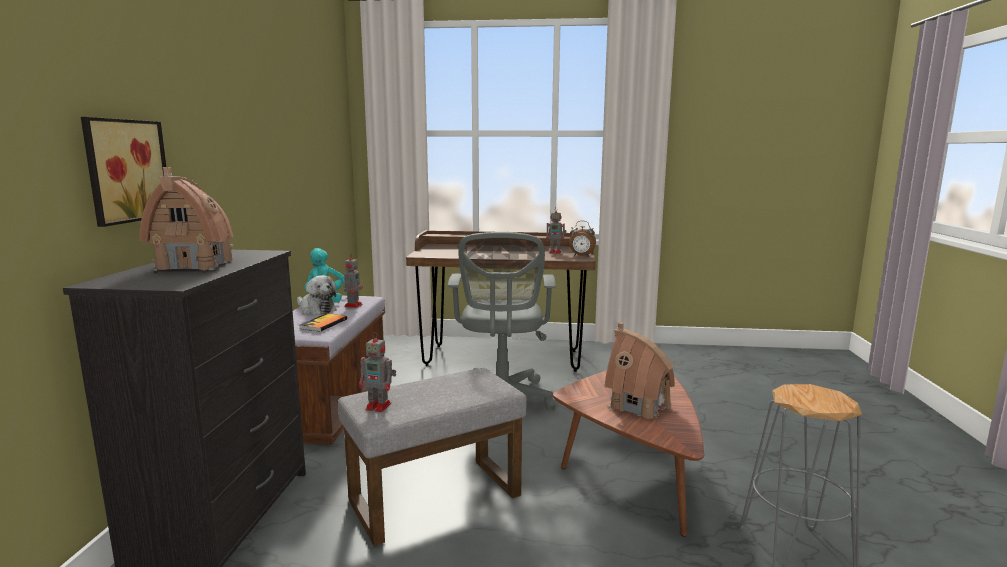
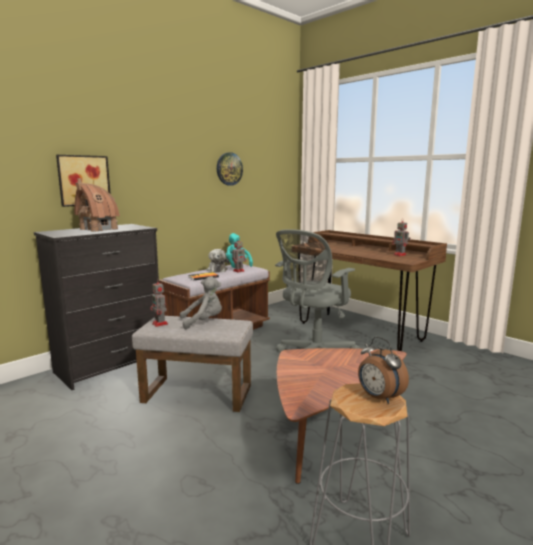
camera: 40 degrees right, 0 degrees up
alarm clock [569,221,596,257] -> alarm clock moved to [358,337,409,404]
toy house [605,322,675,419] -> none
none -> grey plush toy [180,276,222,329]
none -> wall clock [217,152,243,186]

